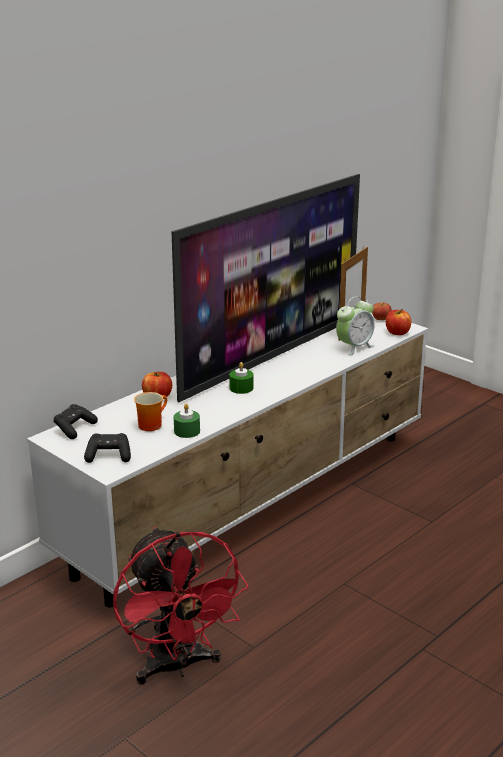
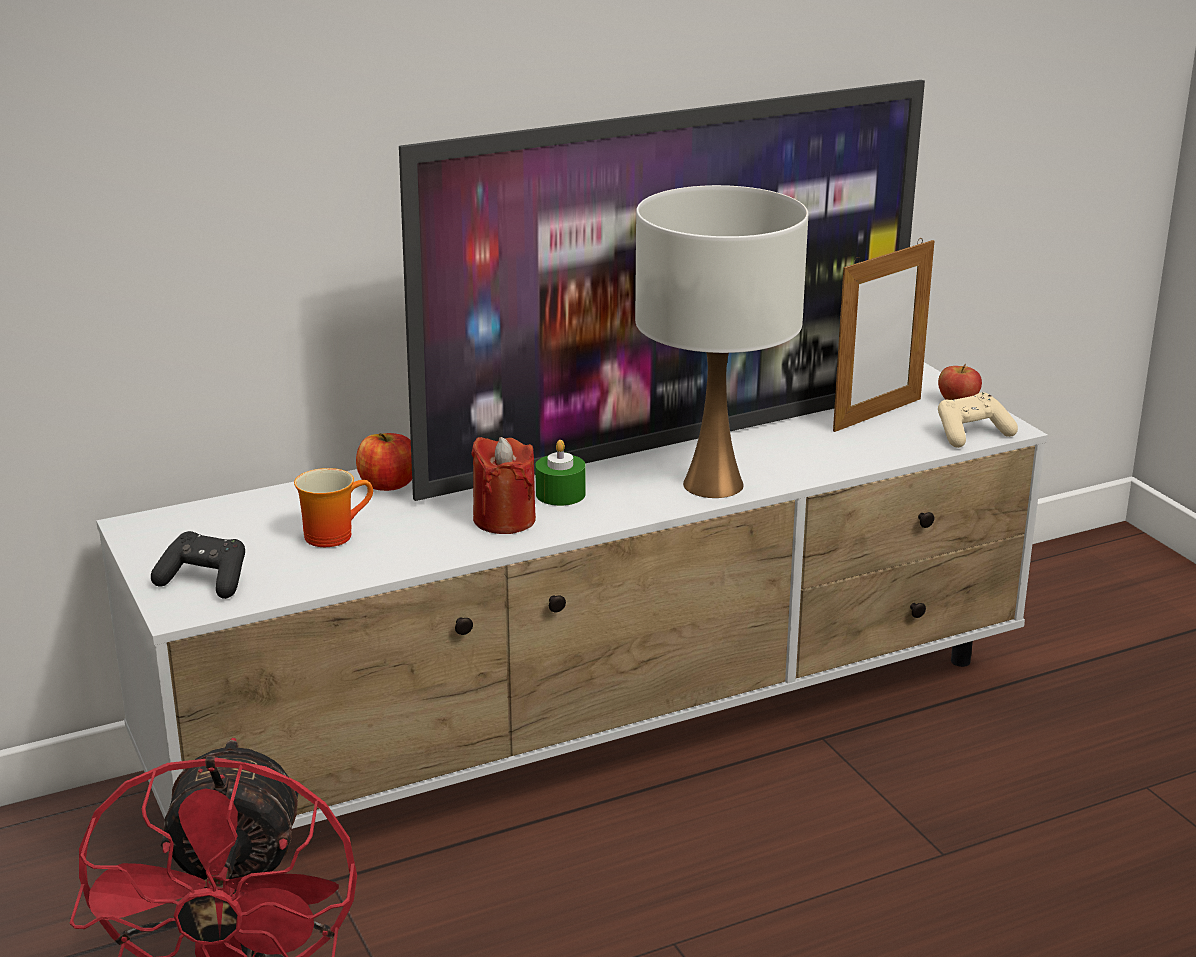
camera: 20 degrees right, 0 degrees up
black game controller [54,404,98,439] -> none
green candle [173,404,200,438] -> none
alarm clock [336,296,375,356] -> none
apple [386,309,411,335] -> beige game controller [938,392,1018,448]
none -> red candle [471,437,536,534]
none -> white table lamp [635,185,808,498]

